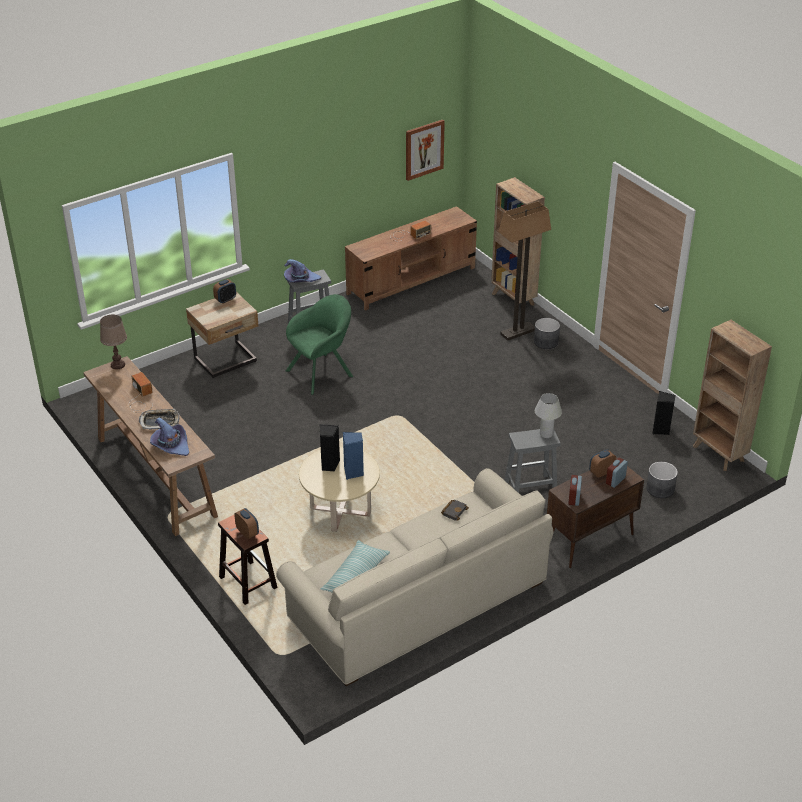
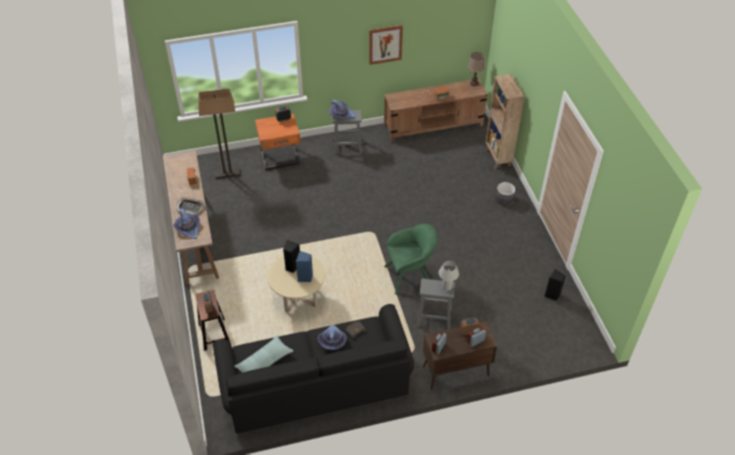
camera: 20 degrees right, 10 degrees up
brown table lamp [100,315,127,369] -> brown table lamp moved to [468,52,485,86]
beige nightstand [186,292,258,378] -> orange nightstand [255,113,300,170]
beige sofa [276,468,553,686] -> black sofa [213,304,414,434]
green armchair [286,294,353,395] -> green armchair moved to [384,223,438,294]
picture [406,120,445,181] -> picture moved to [369,25,403,65]
floor lamp [498,201,551,341] -> floor lamp moved to [198,89,241,179]
grey planter [646,462,678,498] -> none
brown bookcase [693,320,772,471] -> none
none -> purple hat [318,325,347,350]

